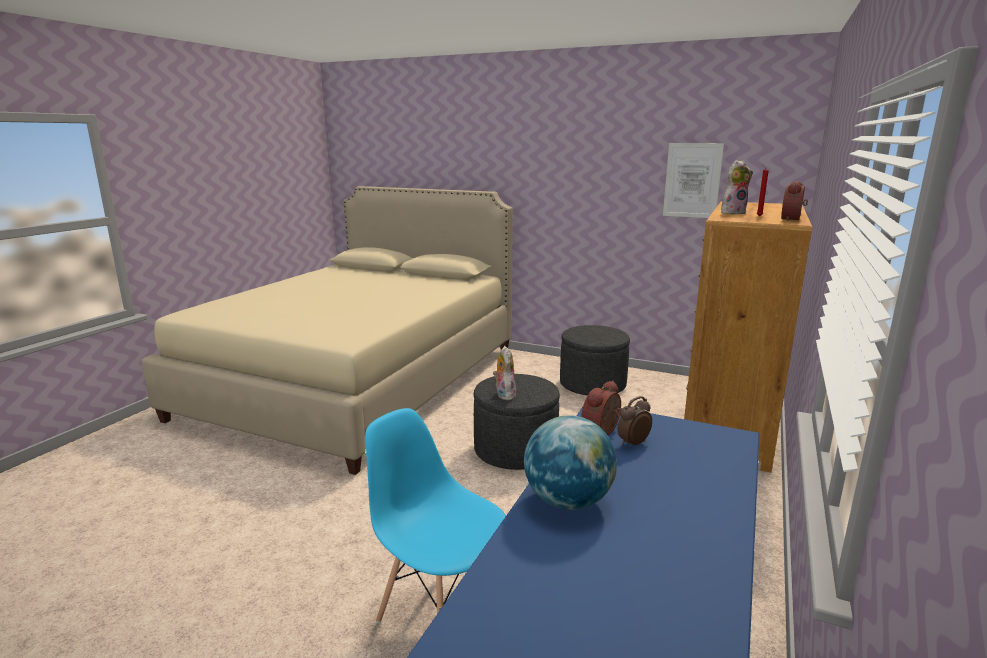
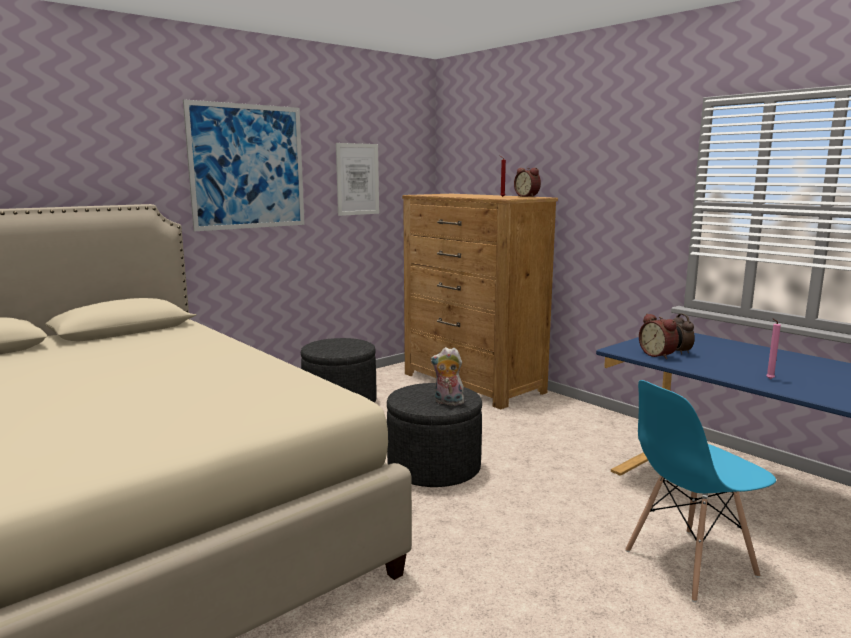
camera: 65 degrees left, 5 degrees down
globe [524,415,617,510] -> pink candle [766,318,781,379]
plush toy [721,160,753,215] -> none
none -> picture [183,99,305,232]

